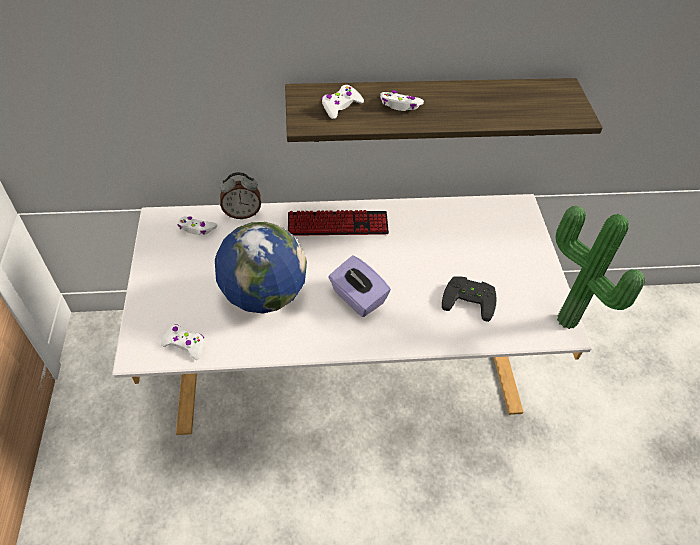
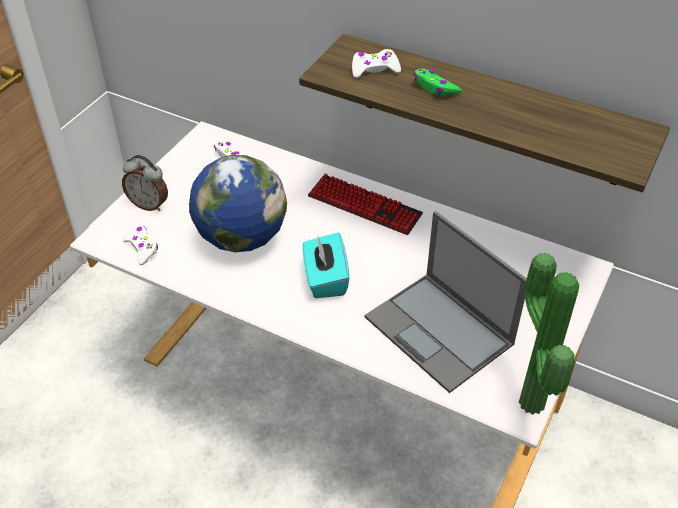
camera: 35 degrees right, 5 degrees down
alarm clock [220,172,261,219] -> alarm clock moved to [122,155,168,211]
purple tissue box [328,256,391,317] -> turquoise tissue box [303,232,349,298]
white game controller [380,90,424,111] -> green game controller [414,69,462,95]
black game controller [442,277,497,322] -> laptop [365,211,527,393]

